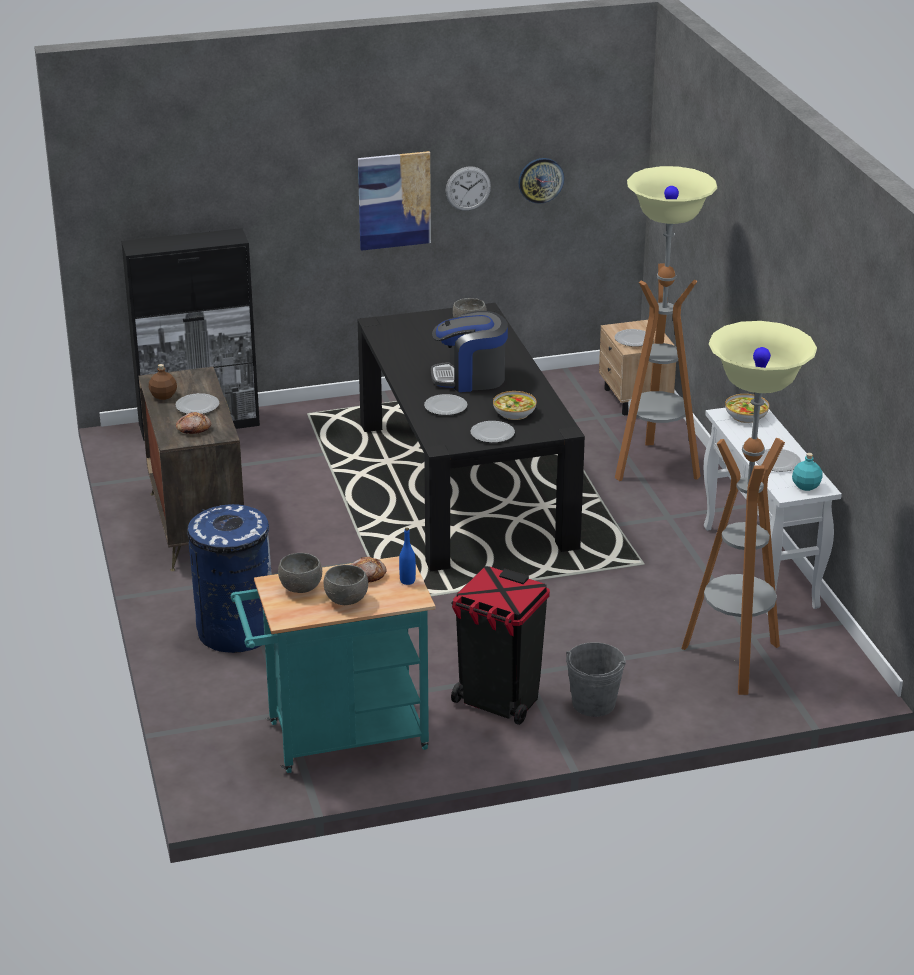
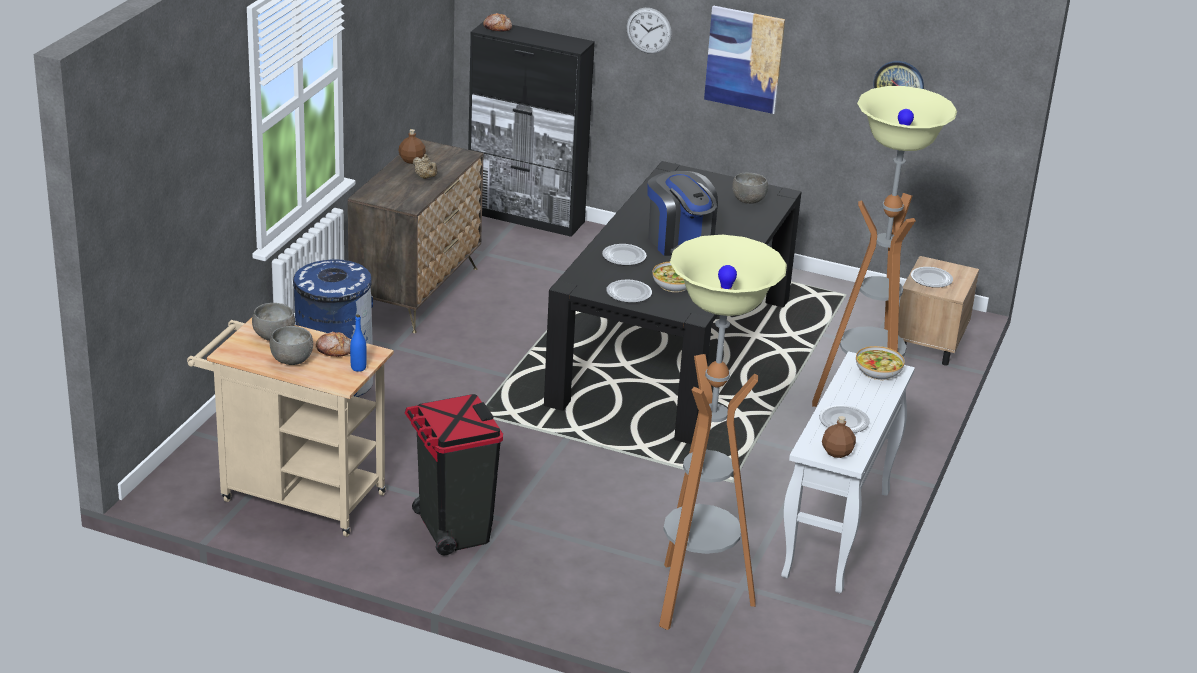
camera: 35 degrees right, 0 degrees up
plate [175,393,219,414] -> beige teapot [413,154,437,179]
bread [176,412,211,434] -> bread moved to [483,13,512,32]
turquoise cart [231,556,435,773] -> beige cart [187,318,394,537]
coffee machine [431,311,508,392] -> coffee machine turned 150 degrees counterclockwise [648,171,718,256]
wall clock [445,167,491,211] -> wall clock moved to [626,8,672,54]
grey bucket [566,642,626,717] -> none
turquoise bottle [792,453,823,491] -> brown bottle [822,416,856,458]

